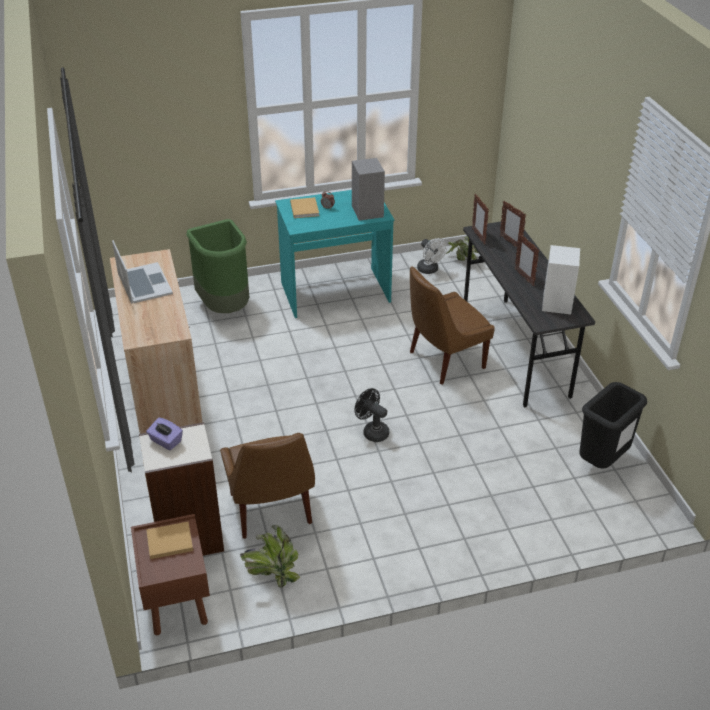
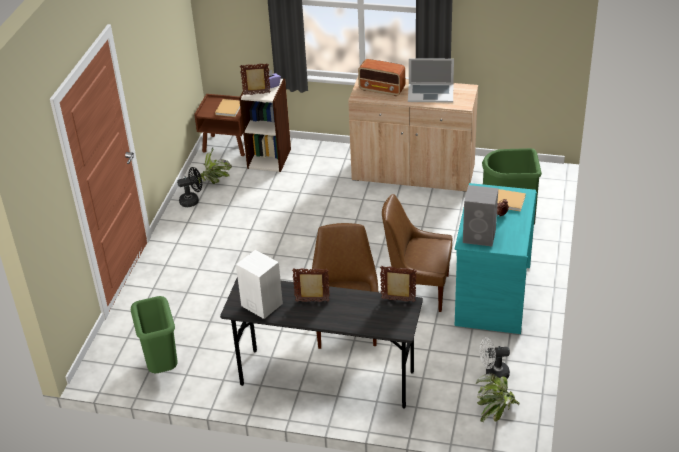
camera: 120 degrees right, 0 degrees up
brown chair [220,433,315,539] -> brown chair moved to [382,194,452,312]
black fan [354,388,389,442] -> black fan moved to [177,167,202,207]
picture frame [500,201,526,247] -> picture frame moved to [240,63,271,95]
black trash can [579,382,647,469] -> green trash can [131,296,178,373]
none -> radio [358,59,405,96]

